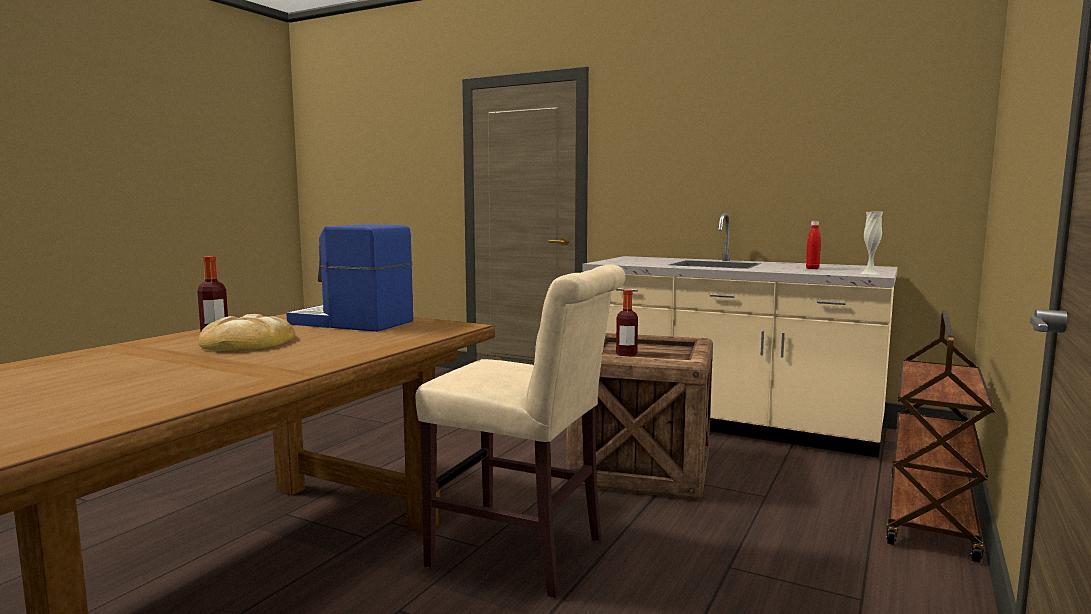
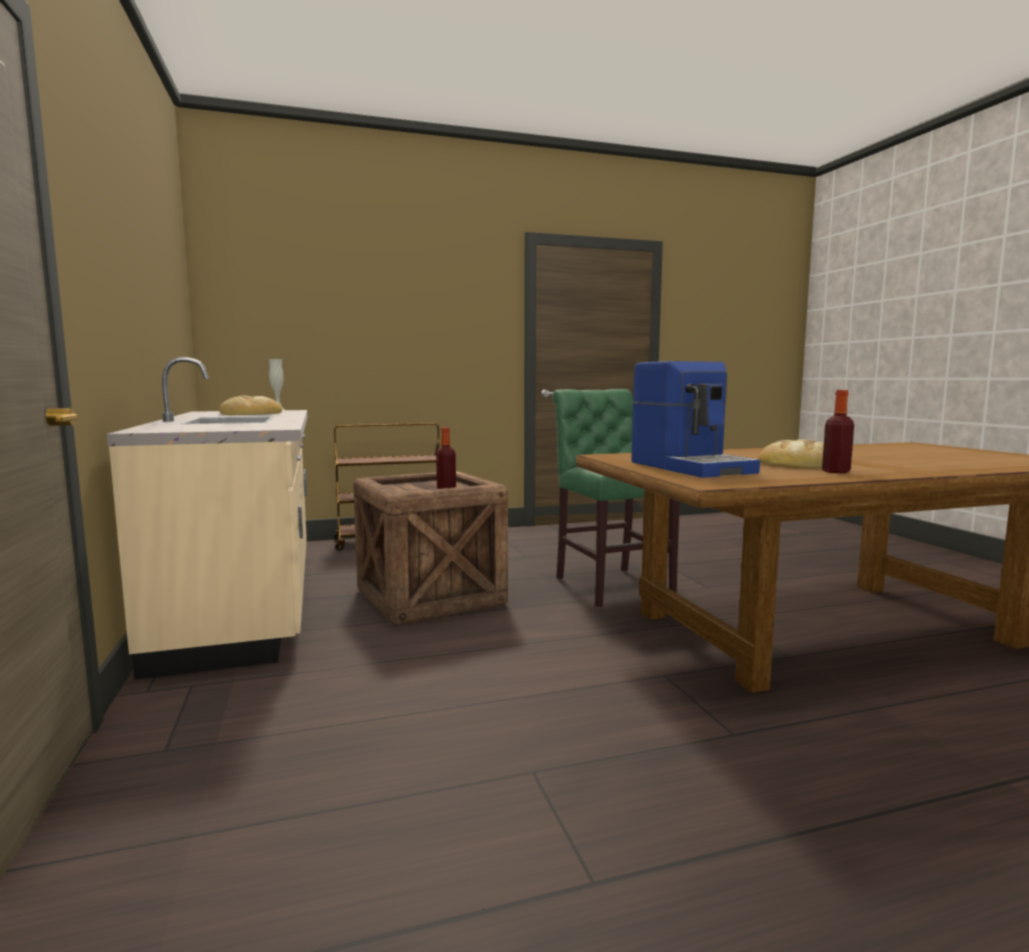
camera: 135 degrees left, 0 degrees up
beige chair [415,264,625,598] -> green chair [552,389,680,608]
red bottle [806,221,821,269] -> bread [219,395,282,415]

